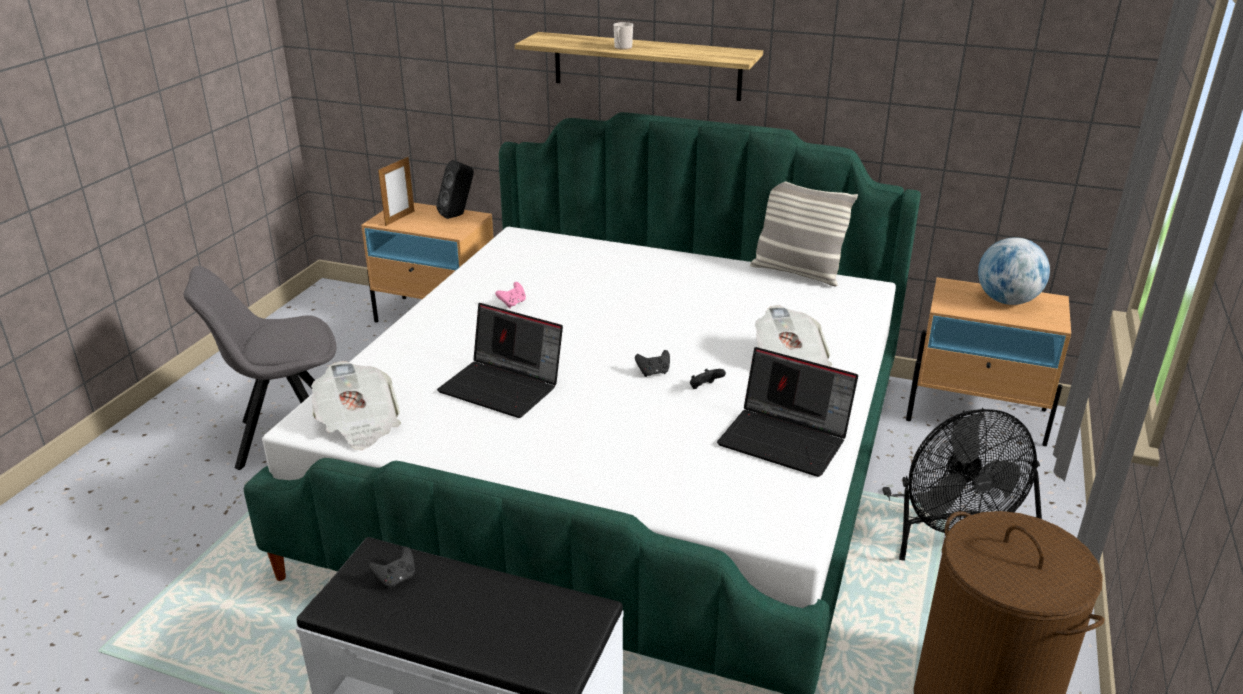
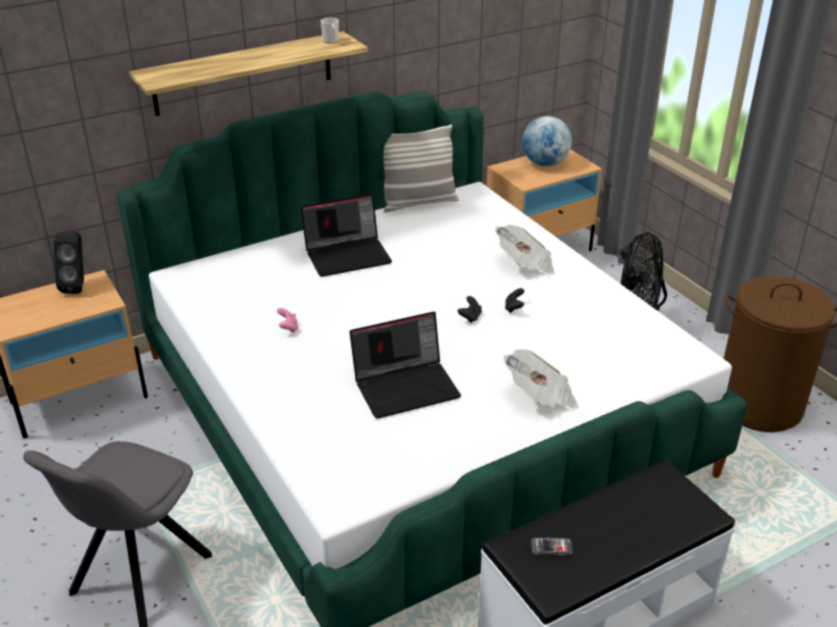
camera: 50 degrees left, 5 degrees up
newspaper [311,361,401,450] -> newspaper moved to [504,350,579,409]
black game controller [368,546,415,588] -> phone [531,538,573,555]
picture frame [378,157,414,226] -> none
mug [614,22,633,50] -> mug moved to [321,18,339,44]
laptop [717,347,858,477] -> laptop moved to [301,194,392,277]

